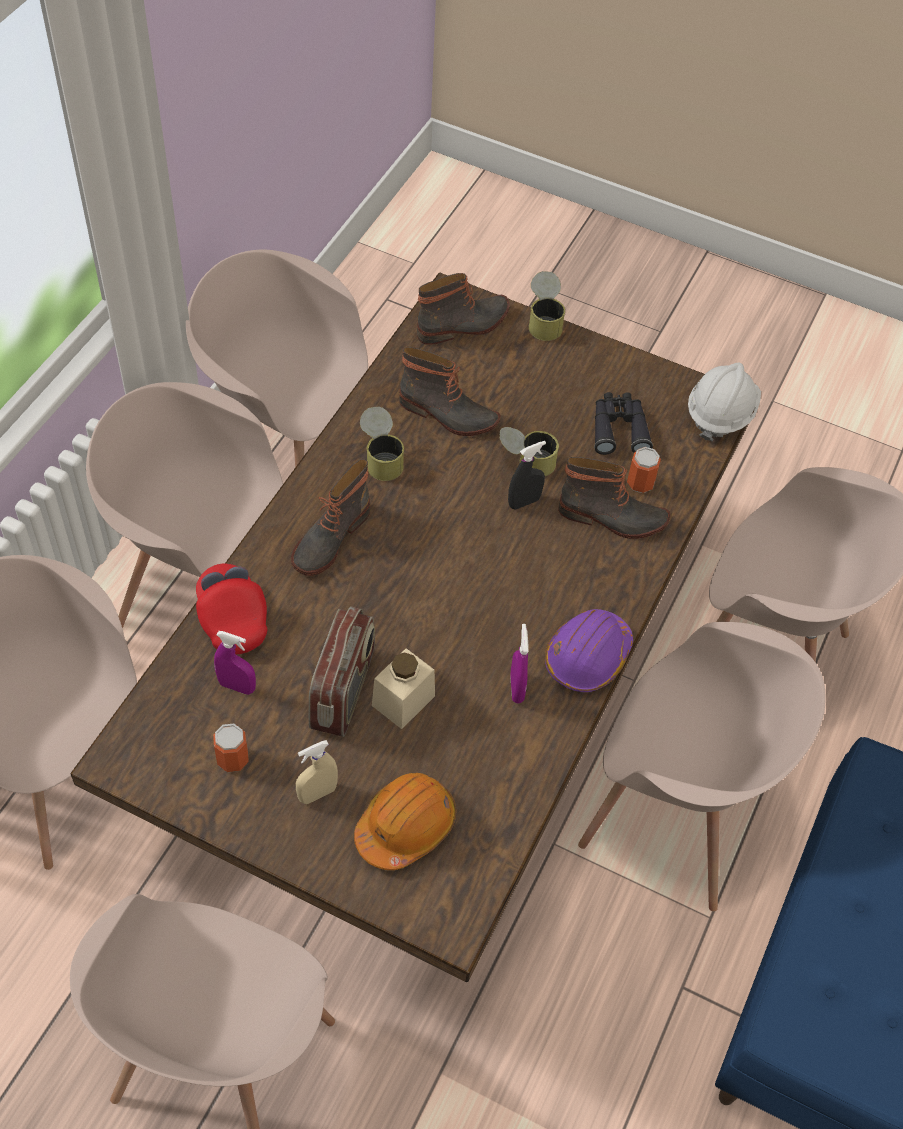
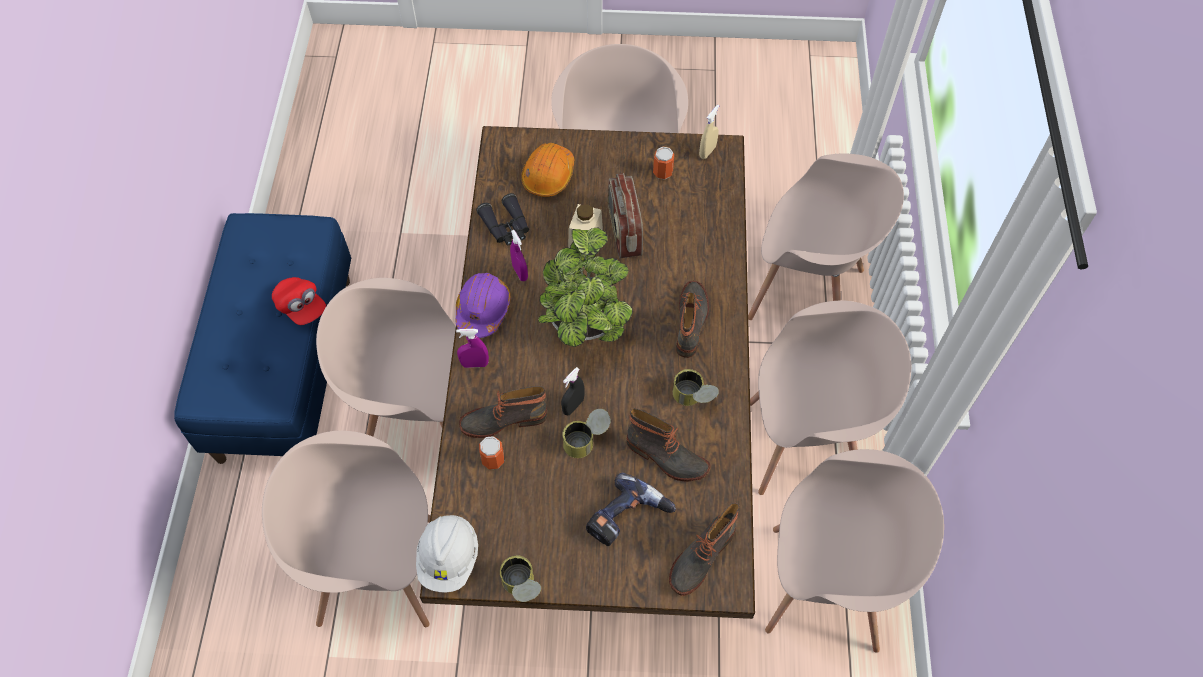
camera: 160 degrees right, 5 degrees up
red cap [196,563,267,654] -> red cap moved to [272,277,326,325]
purple spray bottle [214,631,256,695] -> purple spray bottle moved to [456,329,489,368]
beige spray bottle [296,740,338,804] -> beige spray bottle moved to [699,105,719,159]
boot [399,347,501,436] -> boot turned 150 degrees counterclockwise [627,408,711,481]
can [529,271,565,341] -> can moved to [500,555,541,602]
black binoculars [594,392,653,455] -> black binoculars moved to [476,193,529,245]
none -> potted plant [538,228,633,347]
none -> power drill [586,473,676,546]

